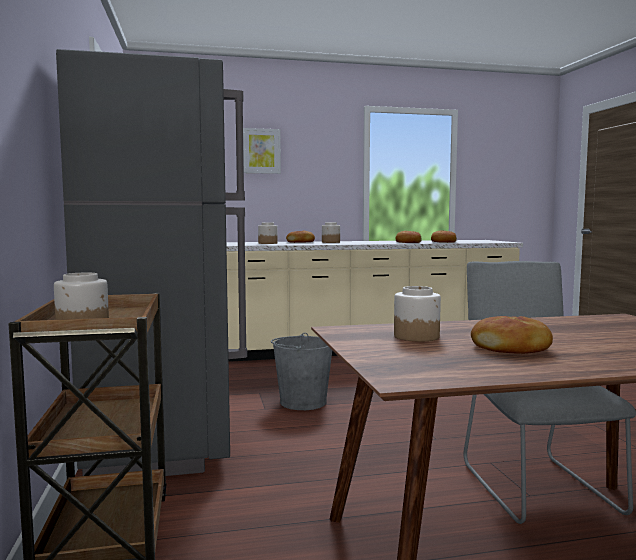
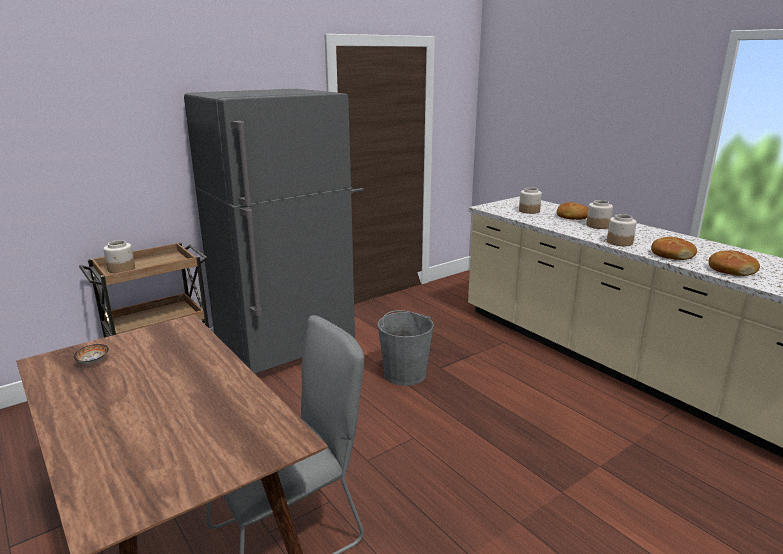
camera: 65 degrees right, 15 degrees up
picture [243,128,281,174] -> none
jar [394,286,441,342] -> jar moved to [607,214,637,246]
bread [471,316,553,354] -> none
none -> bowl [74,344,109,364]

